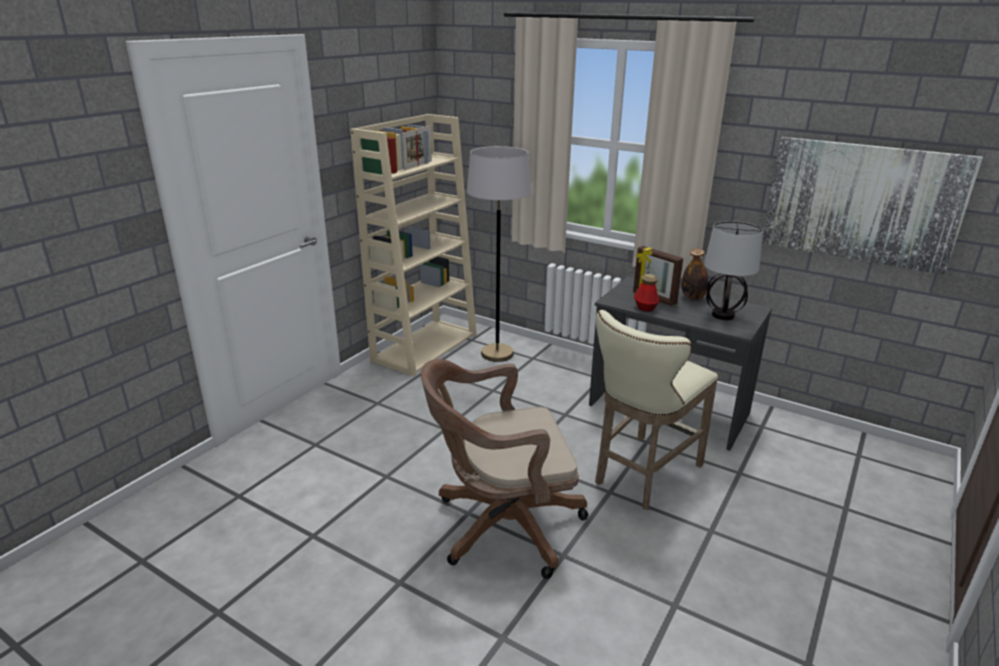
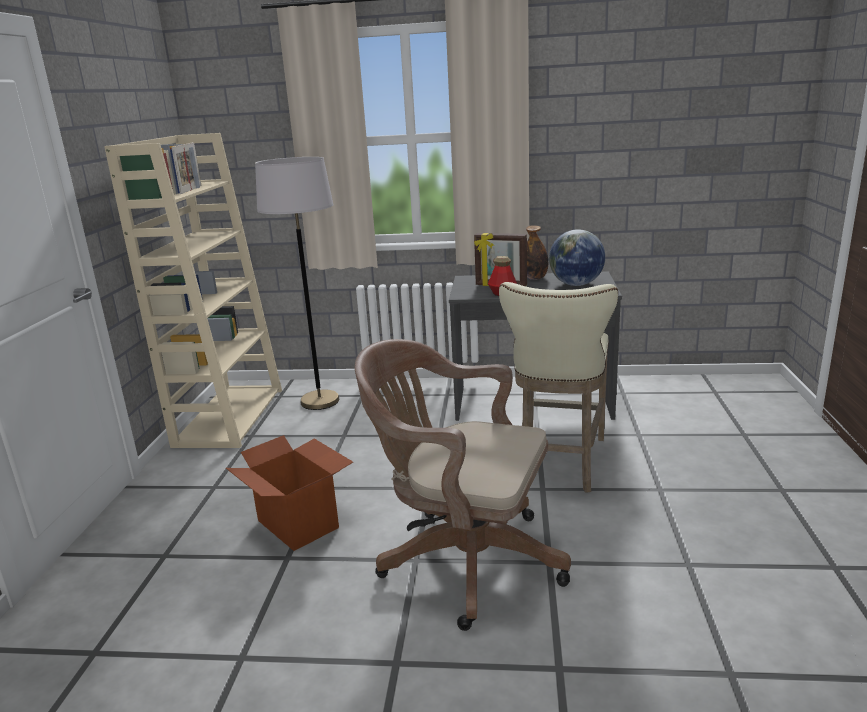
camera: 25 degrees left, 5 degrees down
brown office chair [421,359,588,579] -> brown office chair turned 60 degrees clockwise [354,339,571,631]
table lamp [704,221,763,320] -> globe [549,229,605,286]
picture [762,137,983,275] -> none
none -> cardboard box [226,435,353,551]

